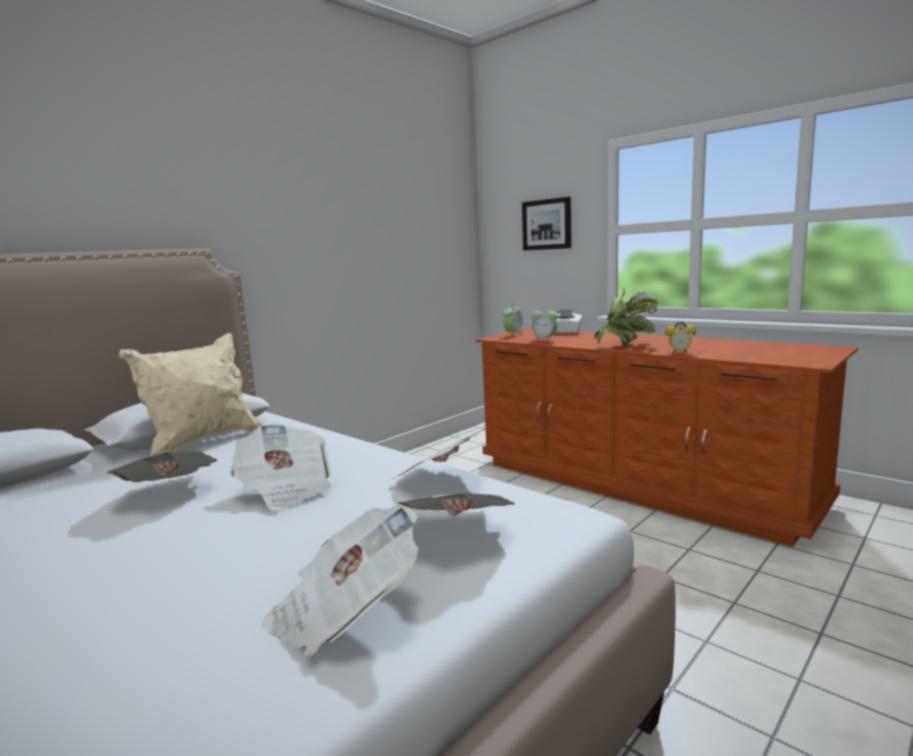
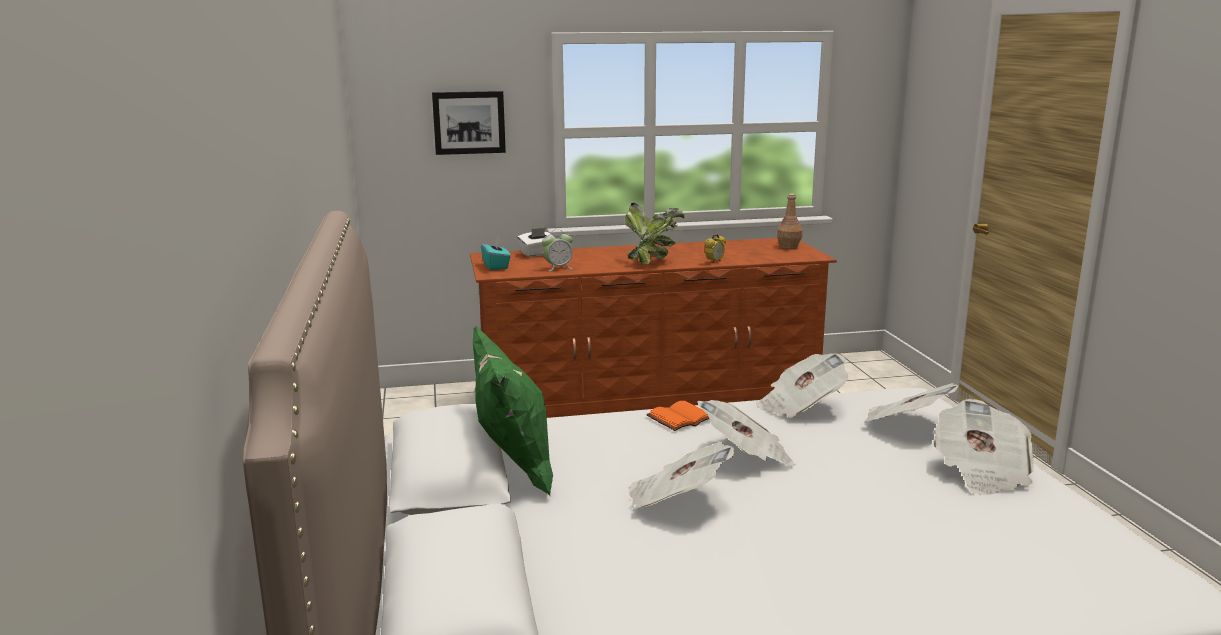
camera: 55 degrees left, 5 degrees up
beige pillow [119,333,262,456] -> green pillow [473,326,553,497]
alarm clock [503,304,523,337] -> turquoise tissue box [481,238,511,270]
none -> orange book [646,401,709,431]
none -> brown bottle [777,193,802,249]

